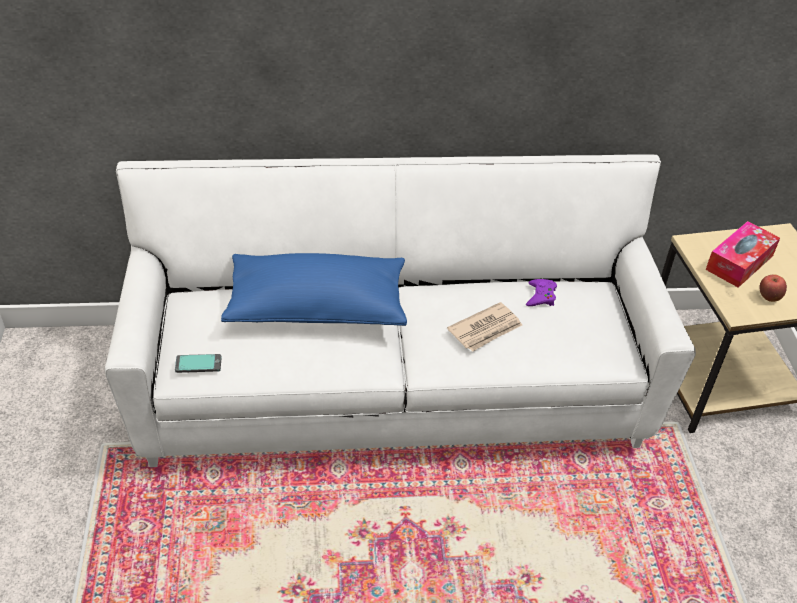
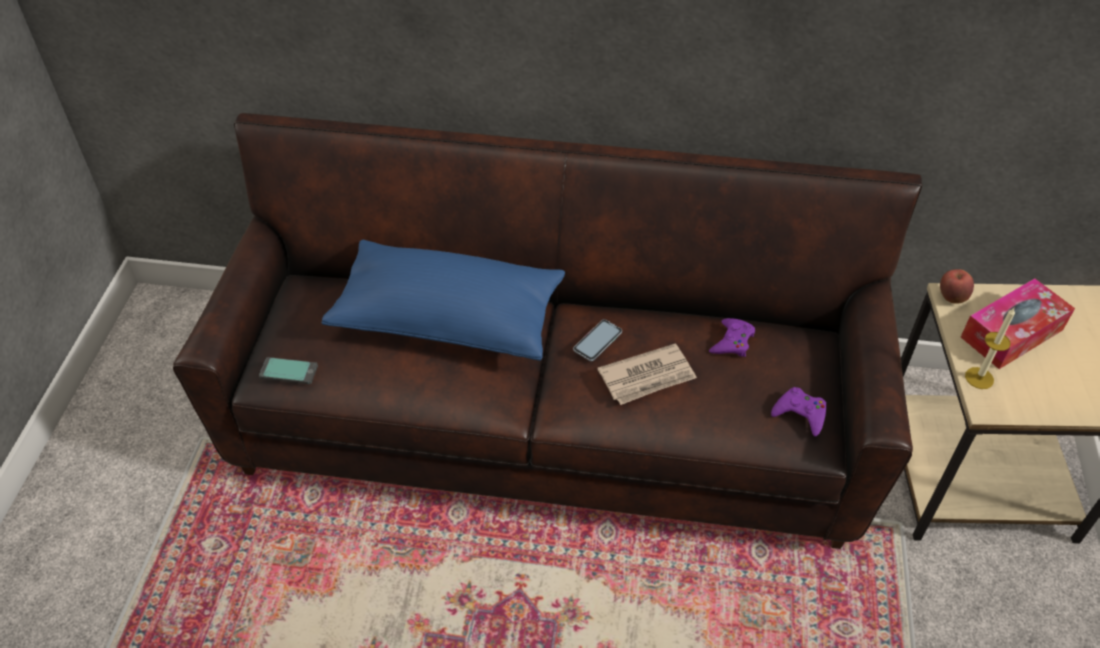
camera: 15 degrees right, 5 degrees up
white sofa [105,154,696,467] -> brown sofa [173,113,922,549]
apple [759,274,787,302] -> apple moved to [940,269,974,304]
none -> phone [573,319,622,361]
none -> purple game controller [771,387,826,436]
none -> candle [965,308,1015,389]

